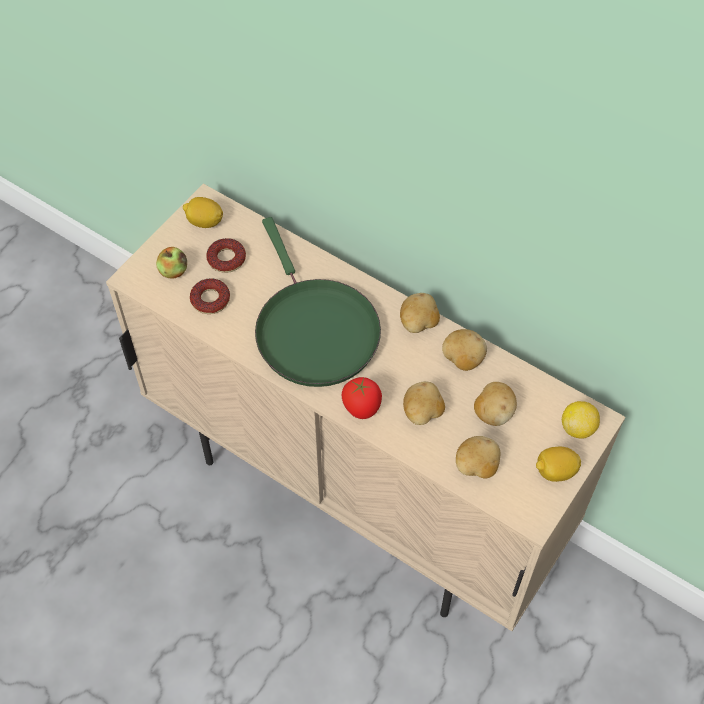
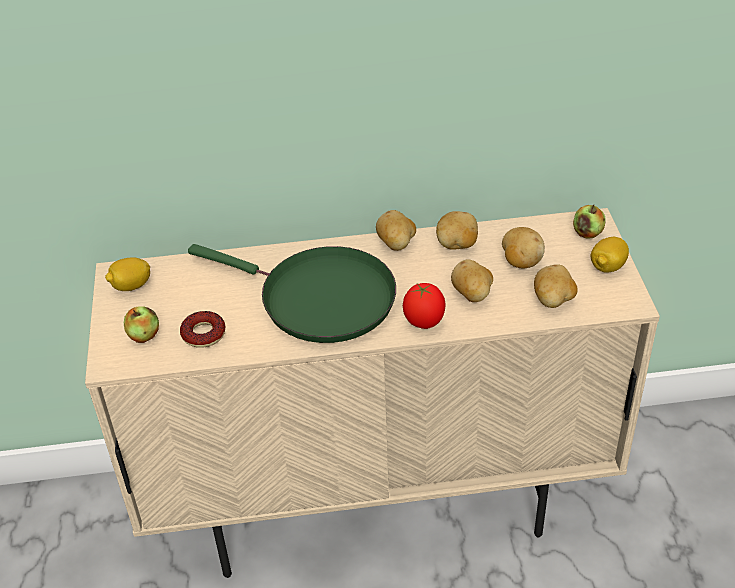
camera: 40 degrees left, 15 degrees down
donut [206,238,246,273] -> none
lemon [562,401,600,439] -> apple [573,204,606,239]

